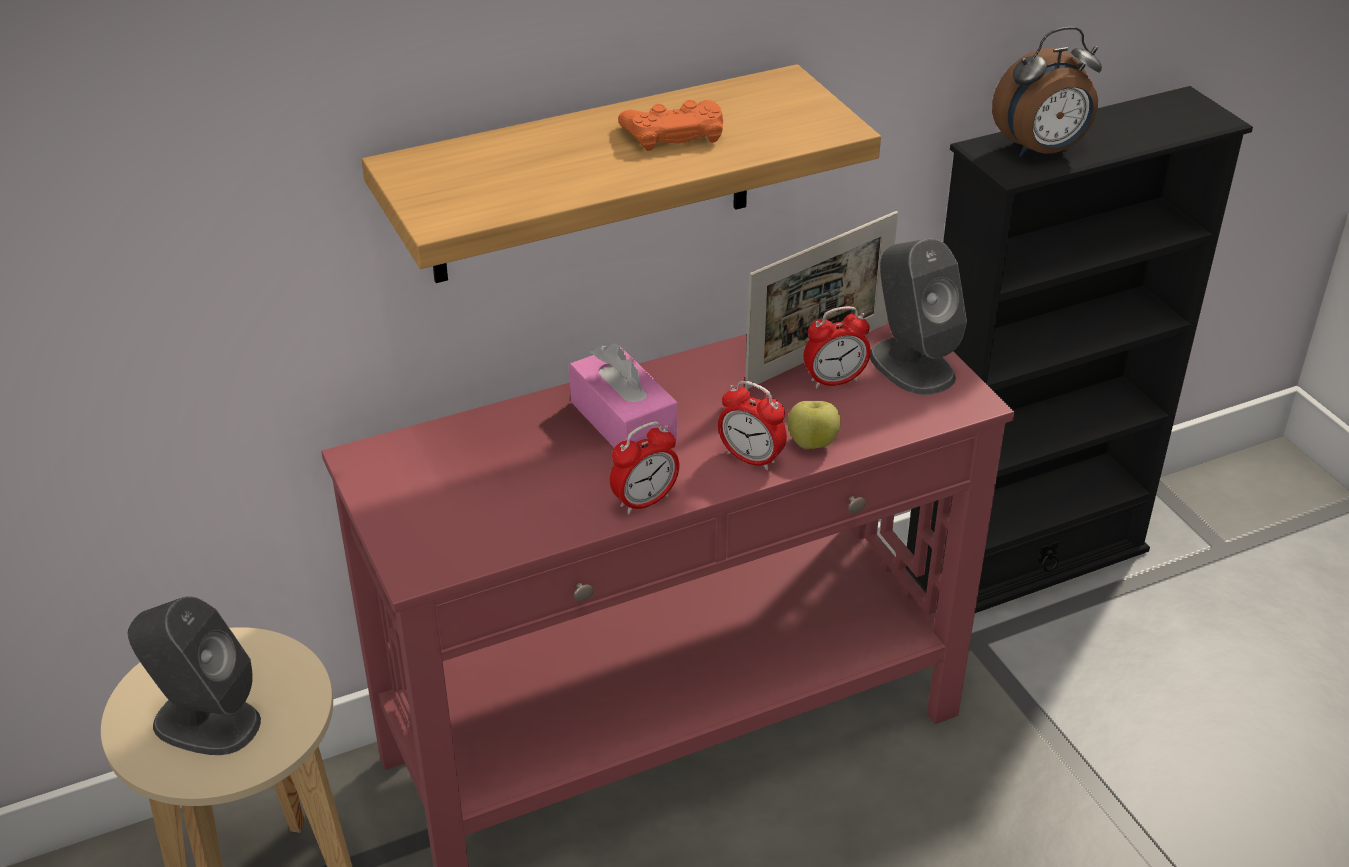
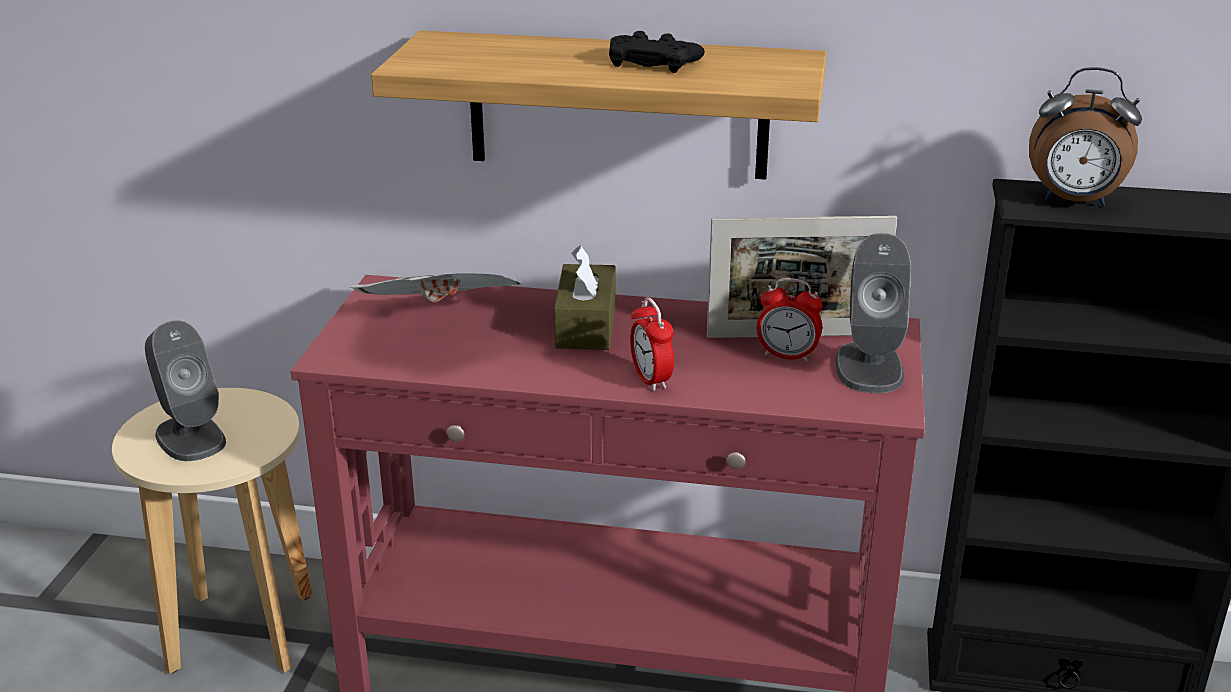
camera: 35 degrees right, 10 degrees down
pink tissue box [569,343,678,448] -> brown tissue box [554,246,616,350]
alarm clock [610,421,680,514] -> none
orange game controller [618,100,723,151] -> black game controller [609,31,705,73]
apple [788,401,841,449] -> none
none -> newspaper [344,273,521,303]

